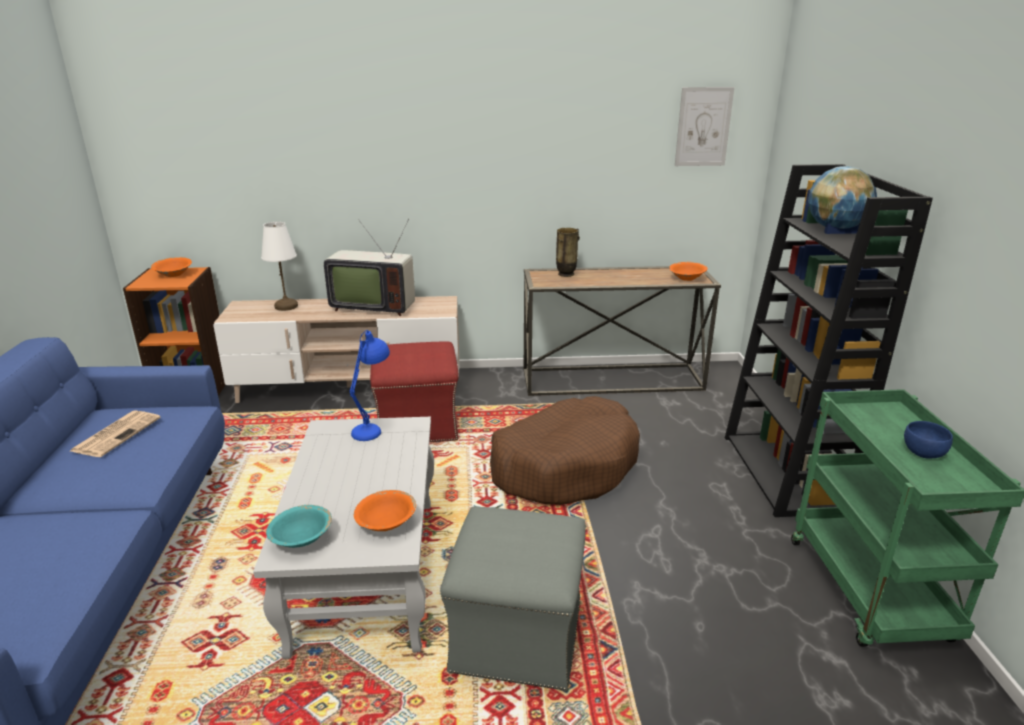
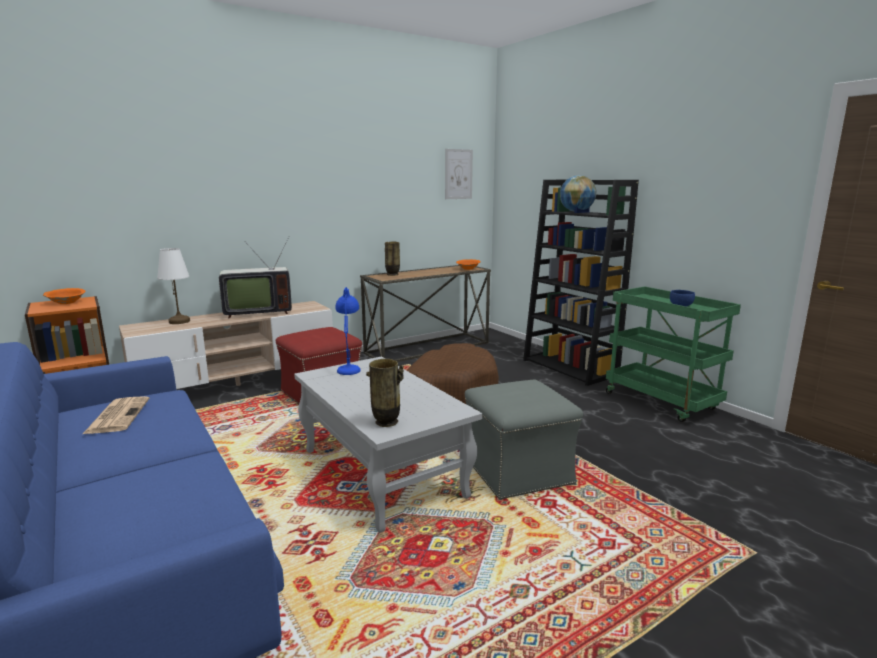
camera: 30 degrees left, 10 degrees down
turquoise bowl [266,505,332,548] -> vase [366,359,404,427]
orange bowl [354,490,416,531] -> none

